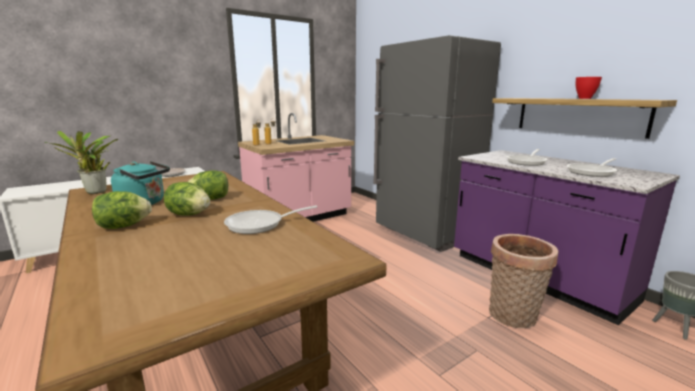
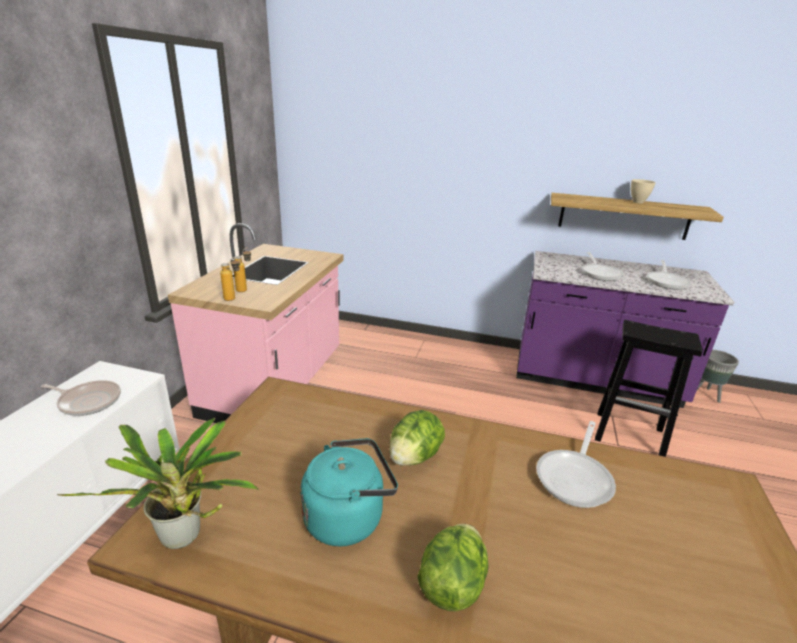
camera: 40 degrees left, 10 degrees up
lettuce [164,182,210,216] -> none
grey fridge [373,35,501,252] -> none
basket [489,234,558,328] -> black stool [595,320,703,457]
red bowl [576,77,602,99] -> beige bowl [631,179,656,203]

